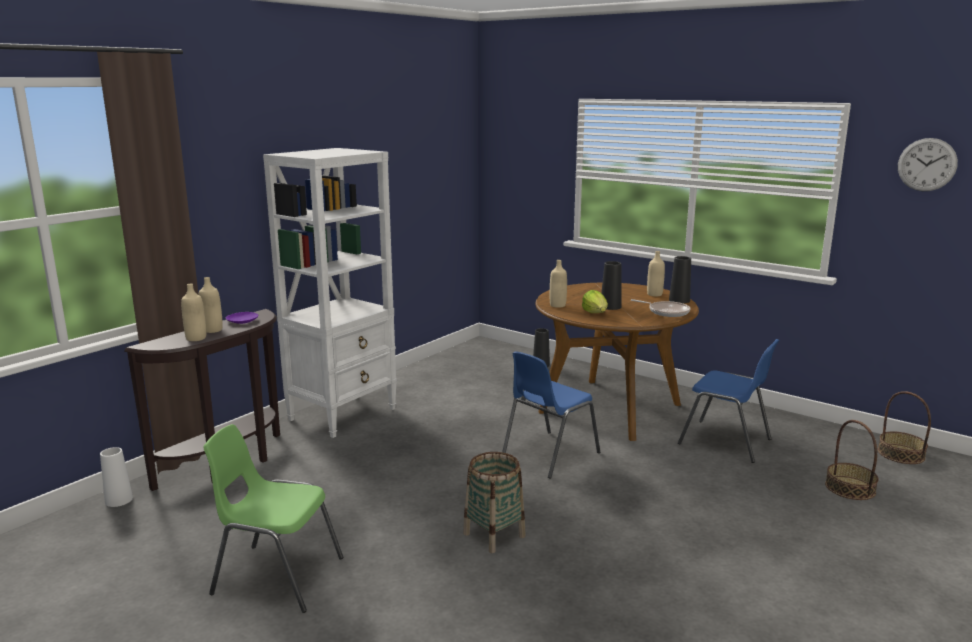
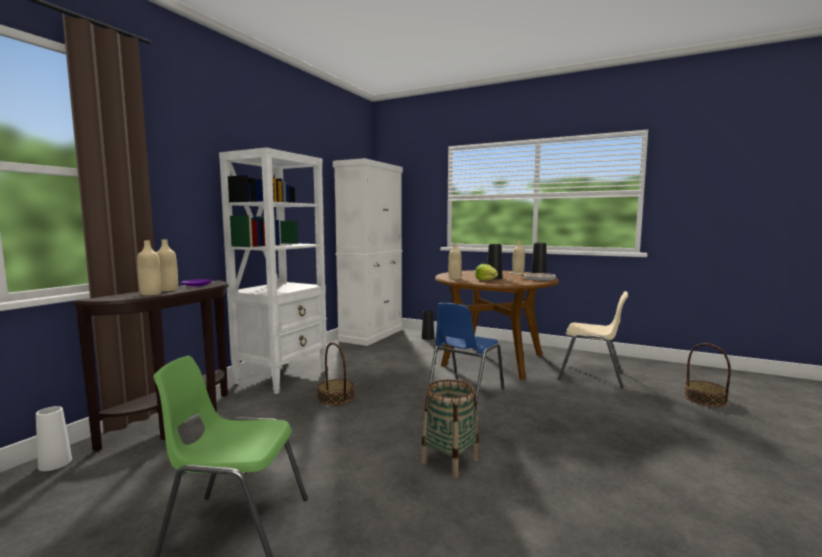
camera: 10 degrees left, 10 degrees down
blue chair [678,339,780,463] -> beige chair [558,291,628,388]
basket [878,391,931,464] -> basket moved to [317,342,354,405]
wall clock [898,138,958,191] -> none
none -> white cabinet [333,158,403,346]

